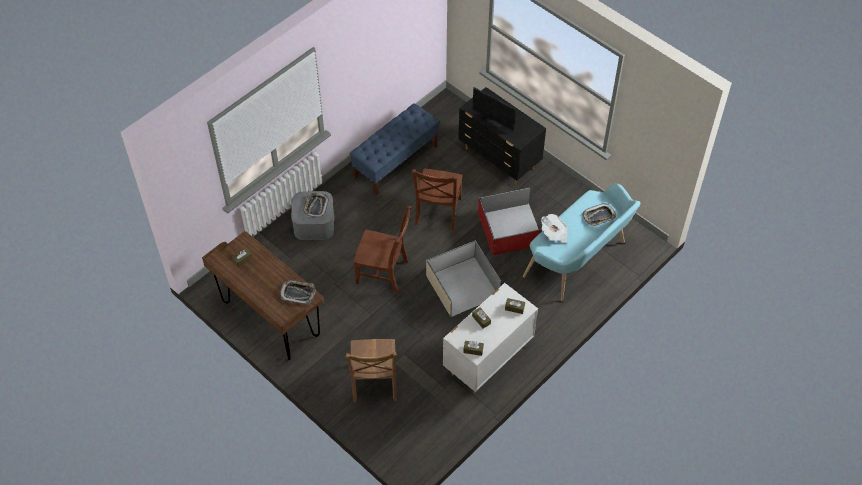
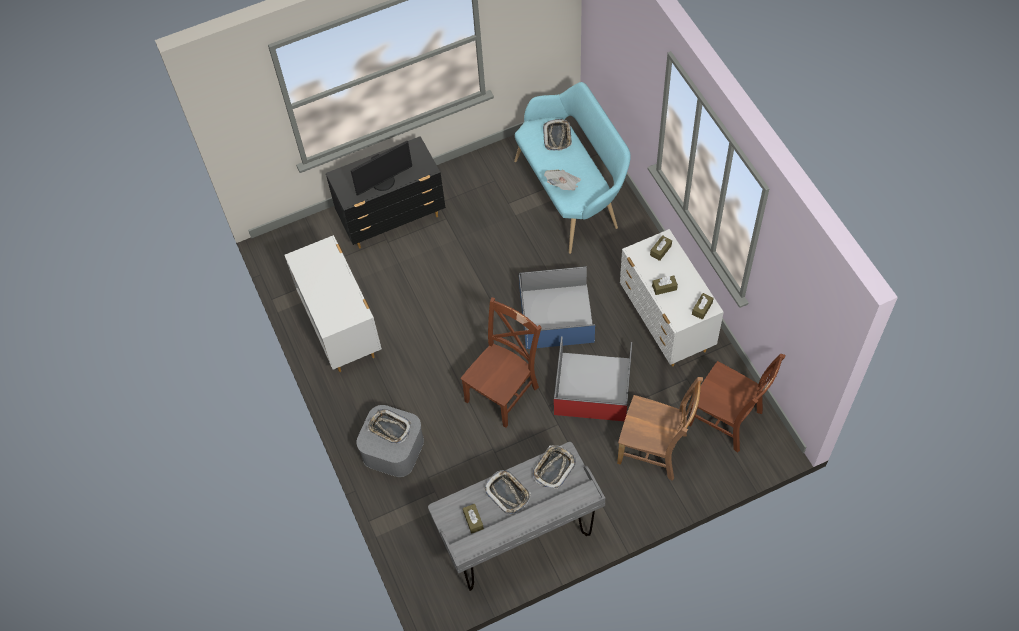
camera: 65 degrees left, 5 degrees up
brown desk [202,231,324,360] -> grey desk [428,442,605,591]
blue bench [349,103,439,196] -> white dresser [284,235,382,372]
brown chair [412,169,463,231] -> brown chair moved to [689,354,785,453]
beige storage box [426,240,502,317] -> blue storage box [519,266,595,349]
red storage box [478,187,542,255] -> red storage box moved to [554,337,632,421]
none -> tray [484,470,531,515]

